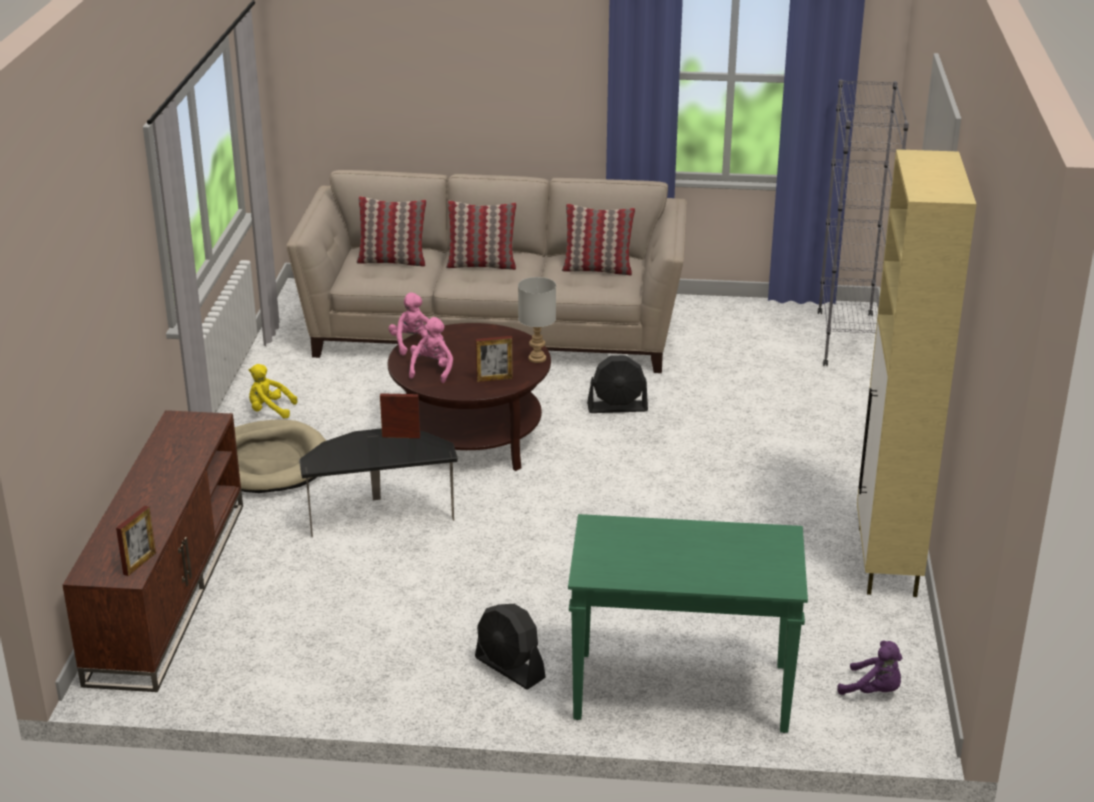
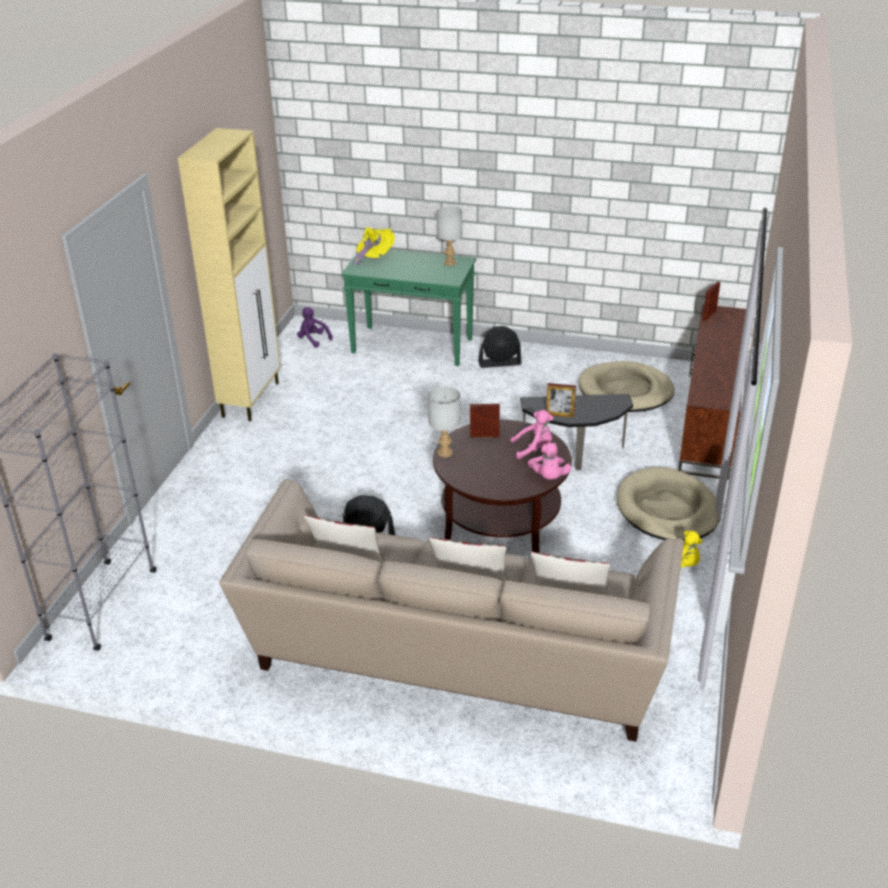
camera: 170 degrees left, 5 degrees up
pink plush toy [409,317,453,383] -> pink plush toy turned 120 degrees counterclockwise [510,410,553,459]
black fan [475,604,546,690] -> black fan turned 120 degrees clockwise [478,326,522,368]
none -> yellow hat [353,227,395,267]
none -> grey table lamp [436,206,462,266]
none -> beige dog bed [579,361,675,412]

